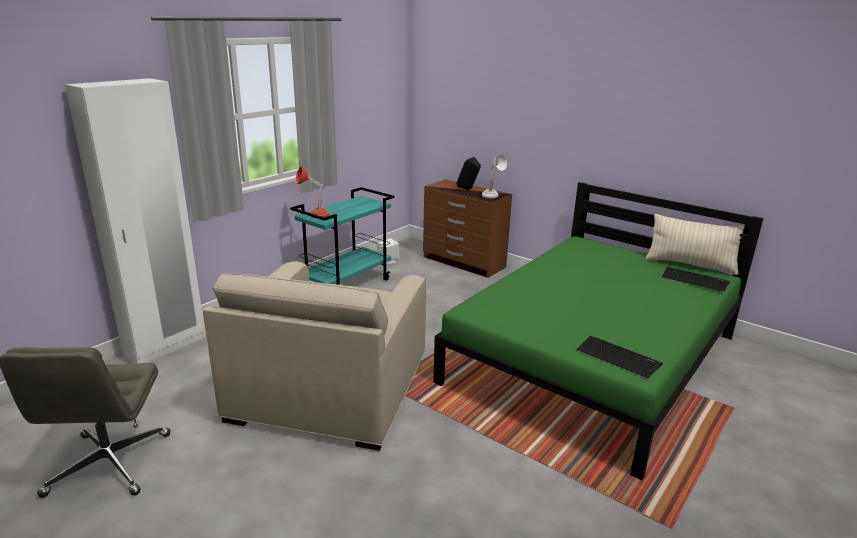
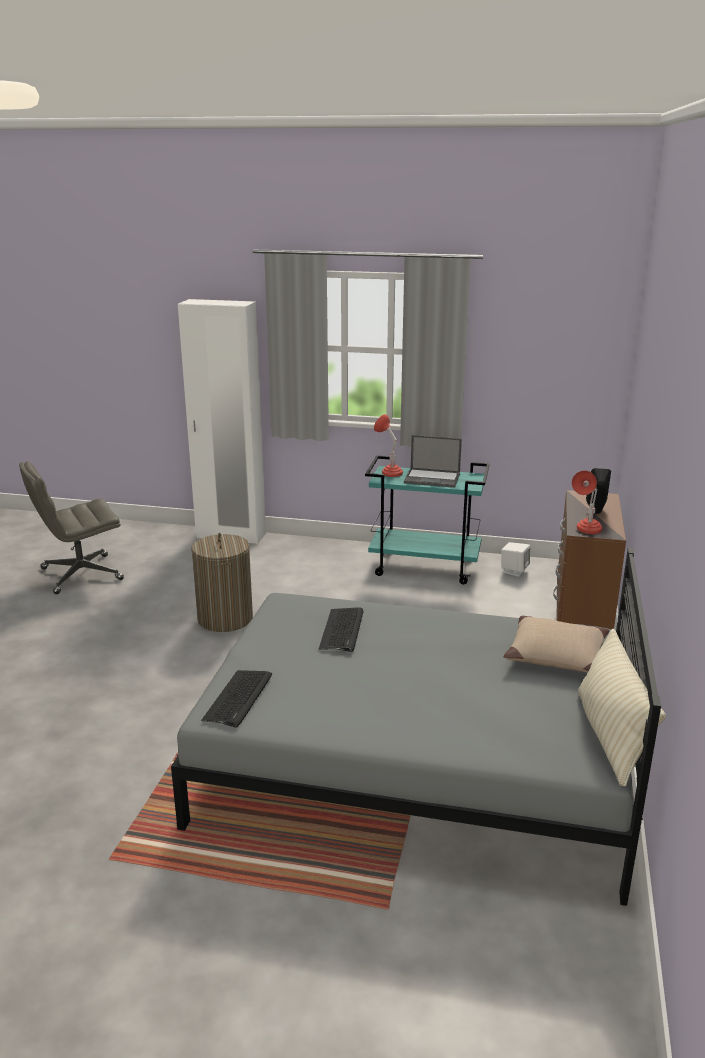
camera: 65 degrees right, 0 degrees up
beige armchair [203,261,426,451] -> laundry basket [191,533,253,632]
green bed [433,182,763,480] -> grey bed [171,547,661,906]
white table lamp [482,154,507,198] -> red table lamp [572,471,602,534]
keyboard [662,267,730,292] -> keyboard moved to [319,607,363,652]
none -> laptop [404,435,462,488]
none -> beige pillow [504,616,609,673]

